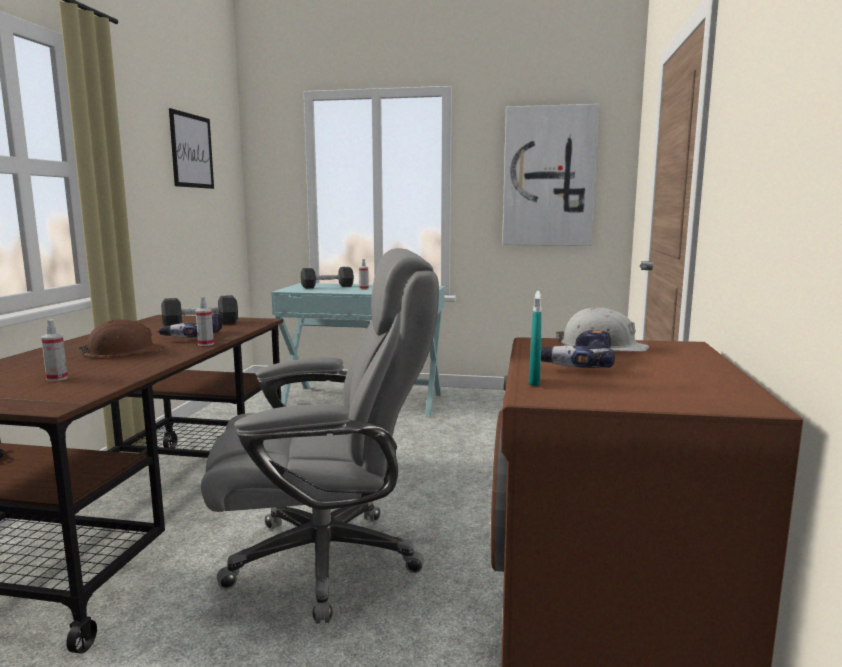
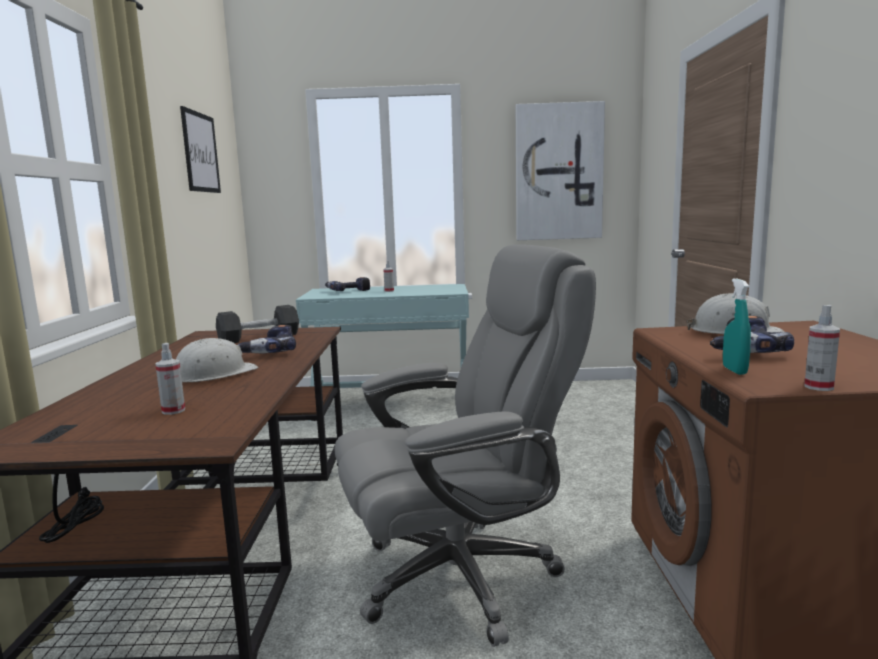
camera: 10 degrees left, 0 degrees up
brown hard hat [78,319,165,357] -> white hard hat [176,338,258,382]
spray bottle [196,297,214,346] -> spray bottle moved to [804,305,840,391]
black dumbbell [301,267,354,289] -> power drill [325,277,370,291]

